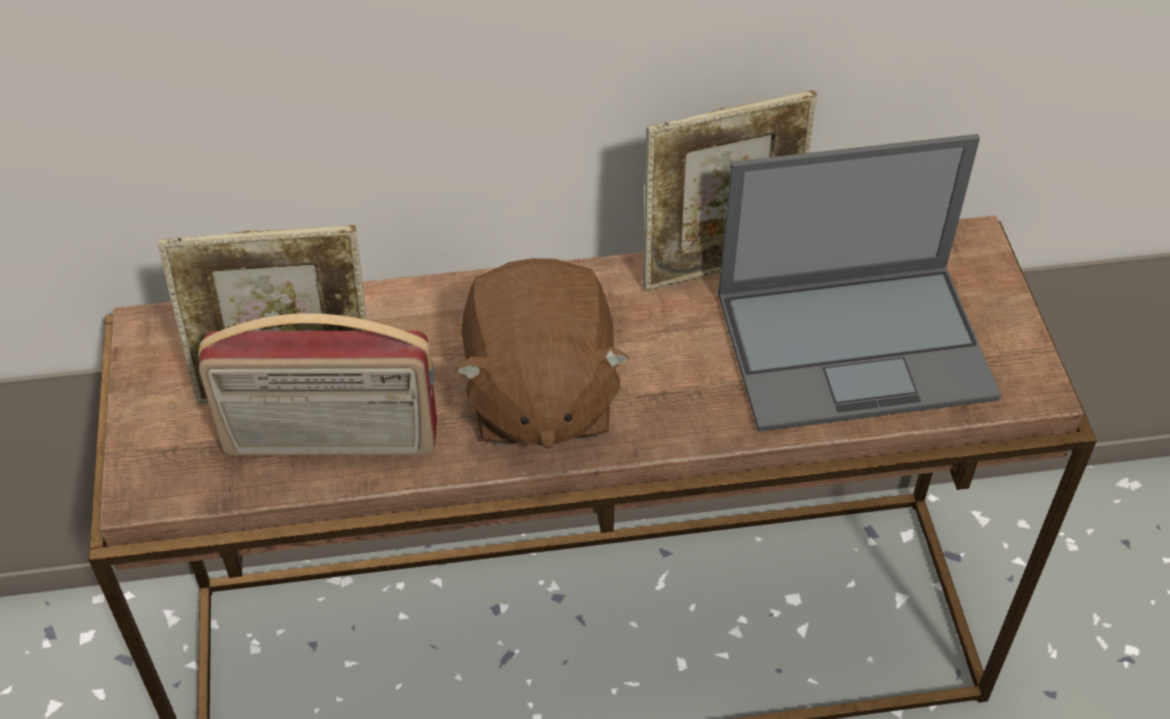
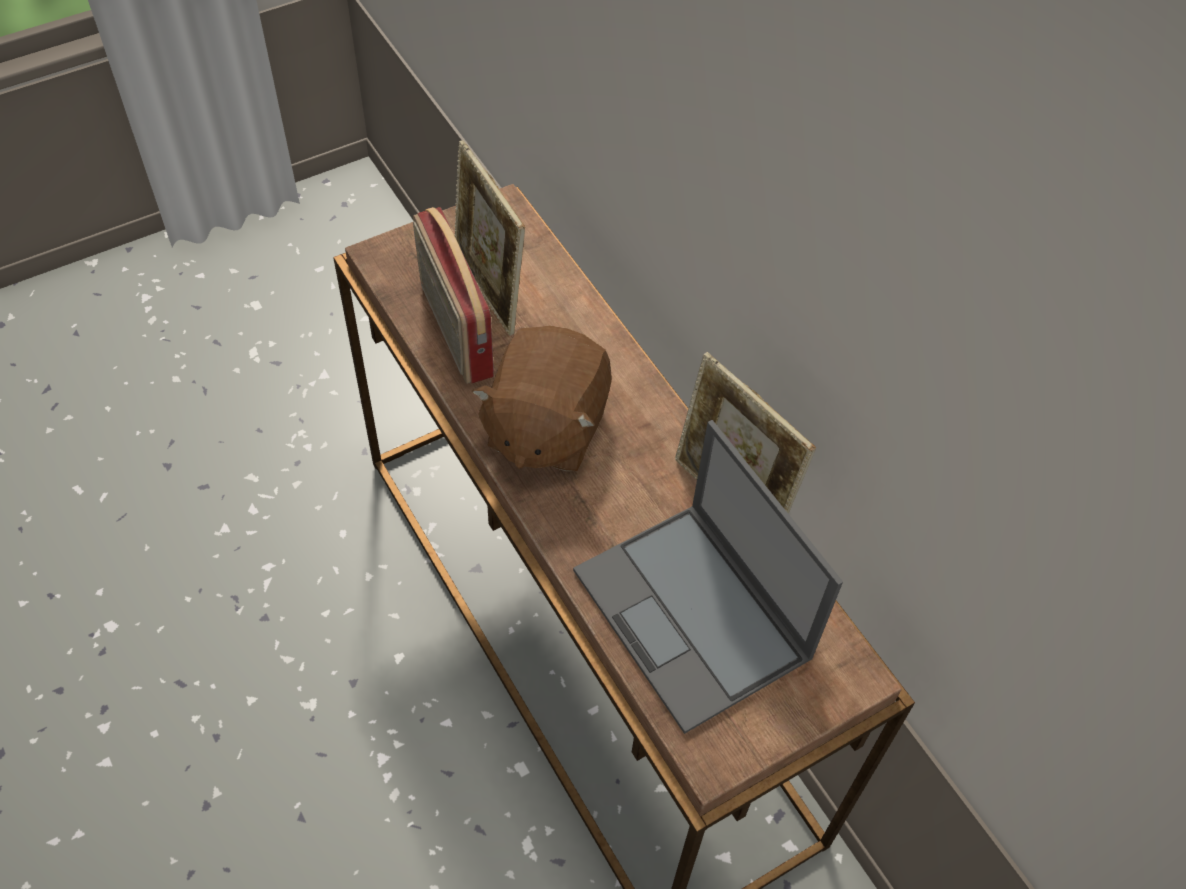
camera: 65 degrees right, 5 degrees up
brown plush toy [455,258,630,449] -> brown plush toy turned 45 degrees counterclockwise [472,325,612,471]

